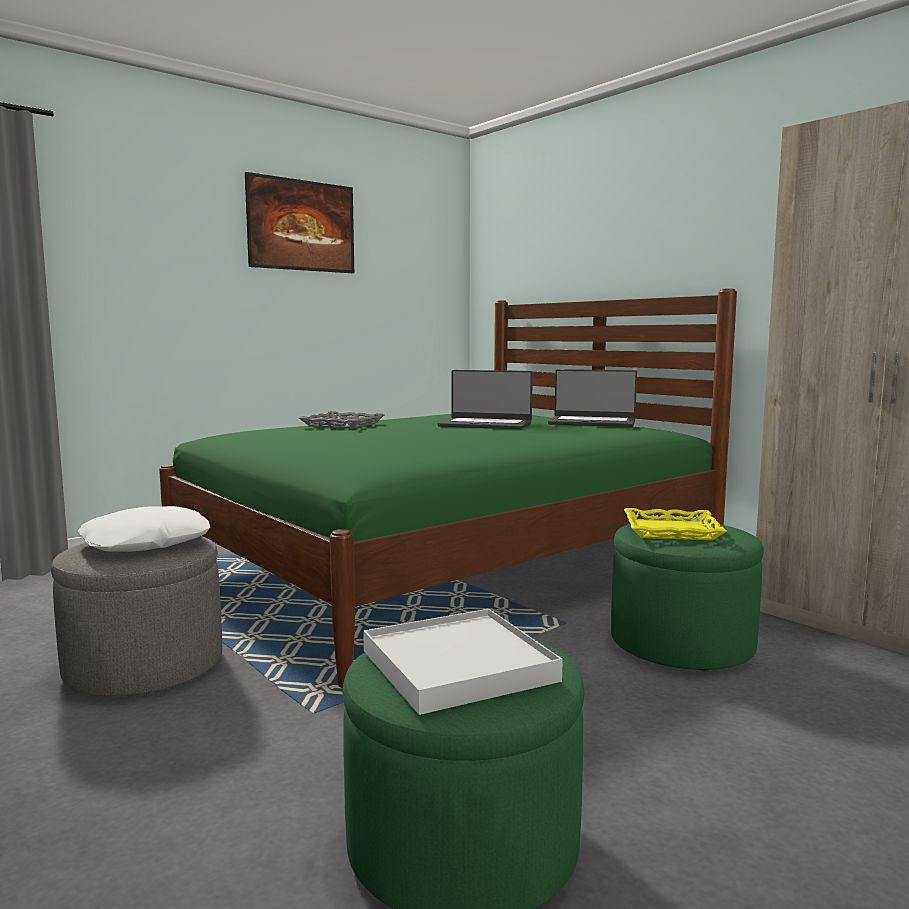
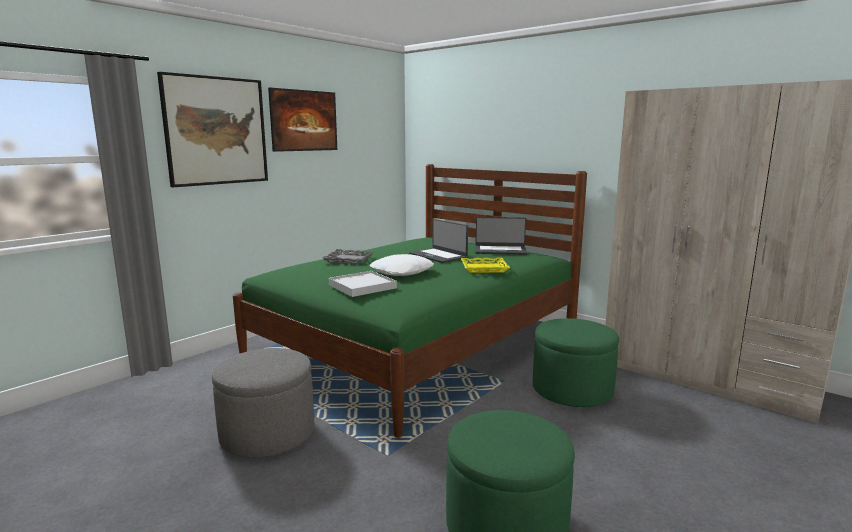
camera: 10 degrees left, 5 degrees up
white pillow [78,506,210,552] -> white pillow moved to [370,254,434,276]
white tray [363,609,563,715] -> white tray moved to [329,271,397,297]
laptop [437,370,533,429] -> laptop turned 45 degrees clockwise [409,219,468,263]
yellow tray [624,508,727,540] -> yellow tray moved to [461,258,511,273]
none -> picture [157,72,268,187]

